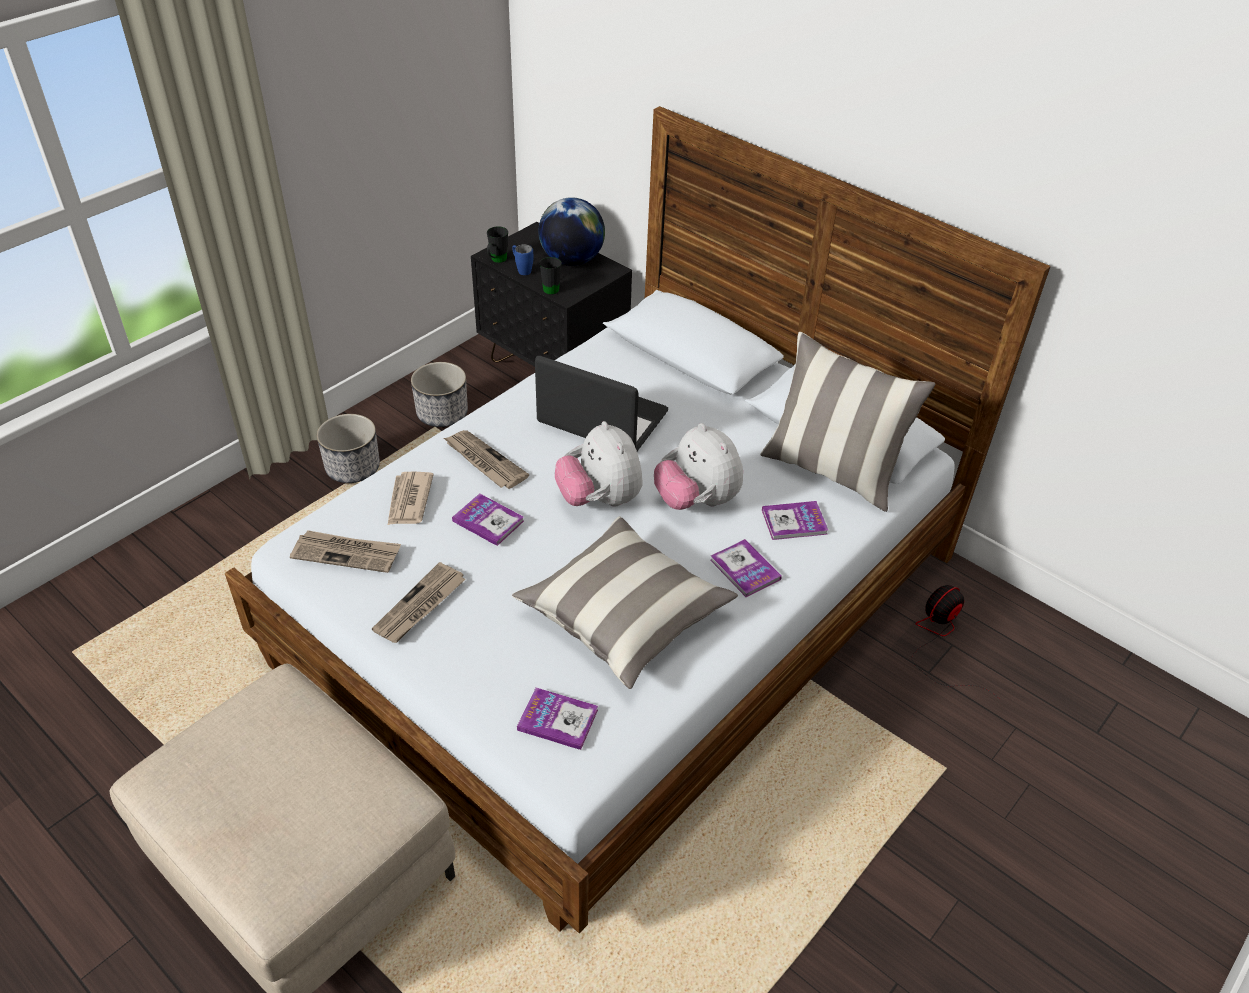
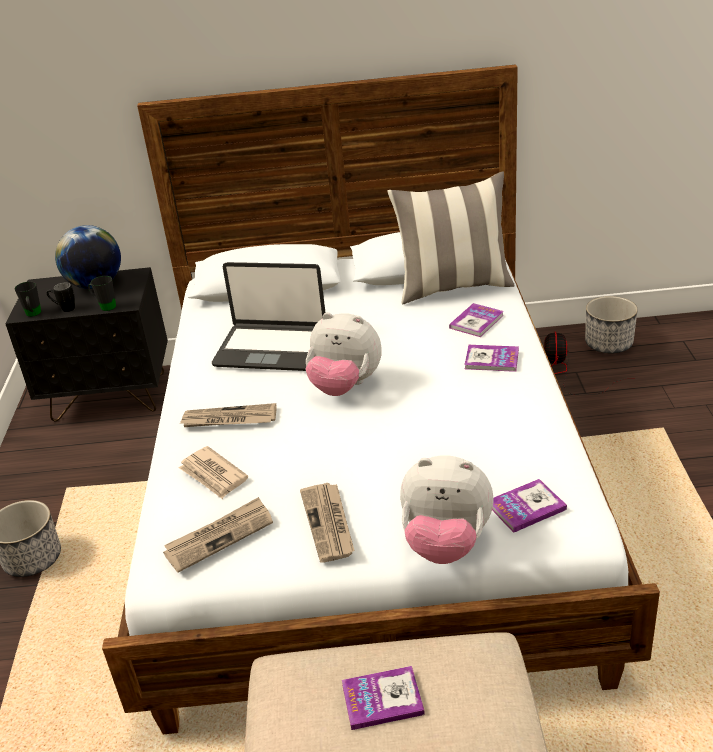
camera: 40 degrees left, 10 degrees down
planter [411,362,468,427] -> planter moved to [585,296,638,353]
book [452,494,524,546] -> book moved to [342,666,425,730]
blue mug [512,244,533,275] -> black mug [46,282,75,312]
pillow [512,516,738,689] -> none
laptop [535,356,668,451] -> laptop turned 150 degrees counterclockwise [212,262,325,371]
plush toy [654,423,743,510] -> plush toy moved to [400,455,494,564]

